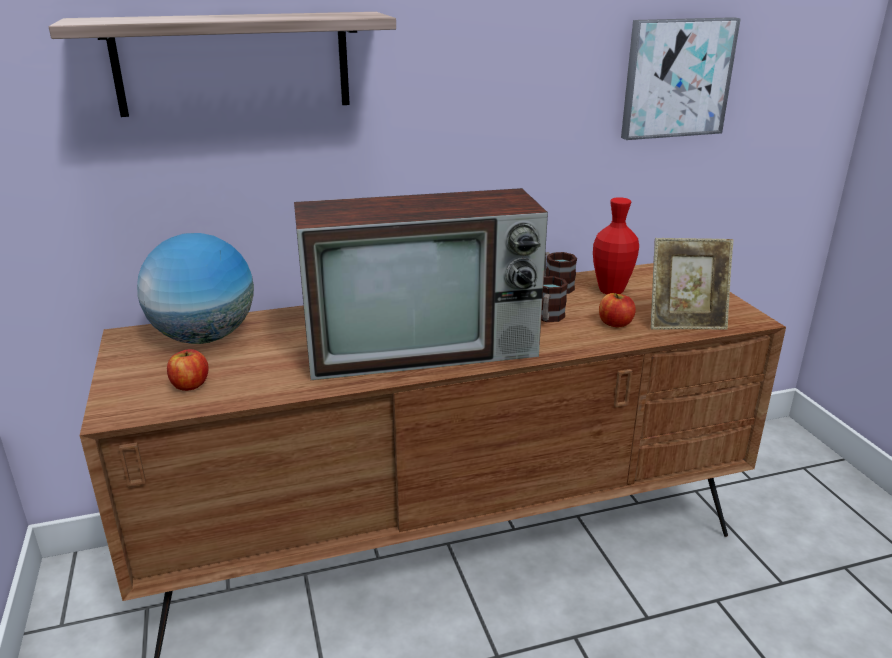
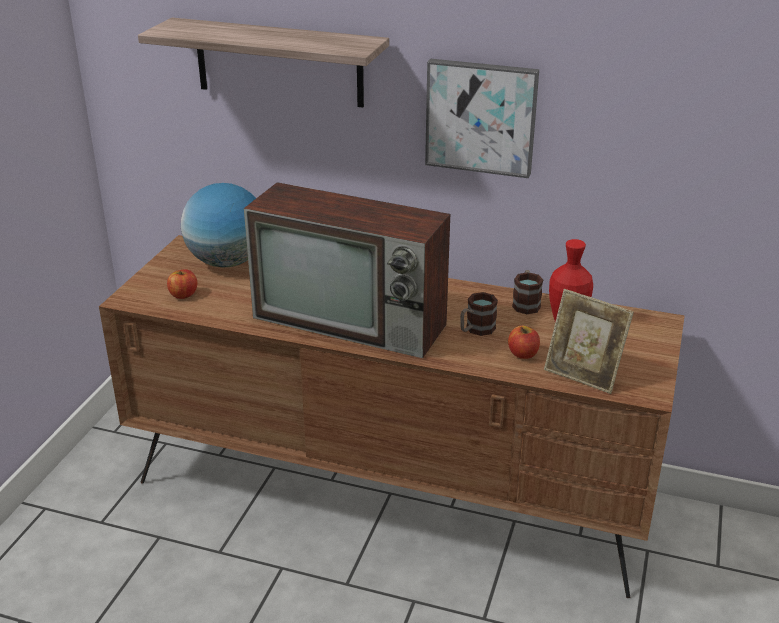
camera: 35 degrees right, 5 degrees up
picture [621,17,741,140] -> picture moved to [425,59,539,178]

